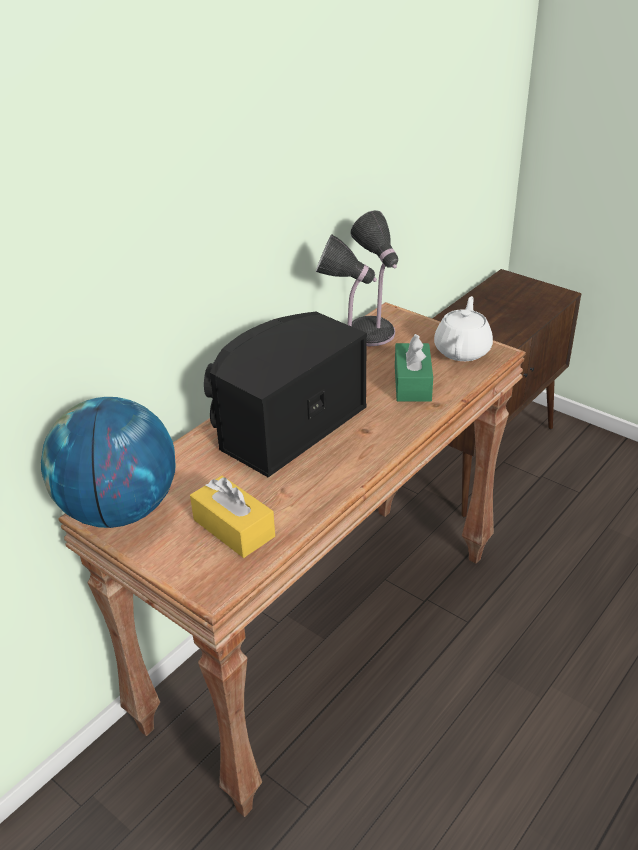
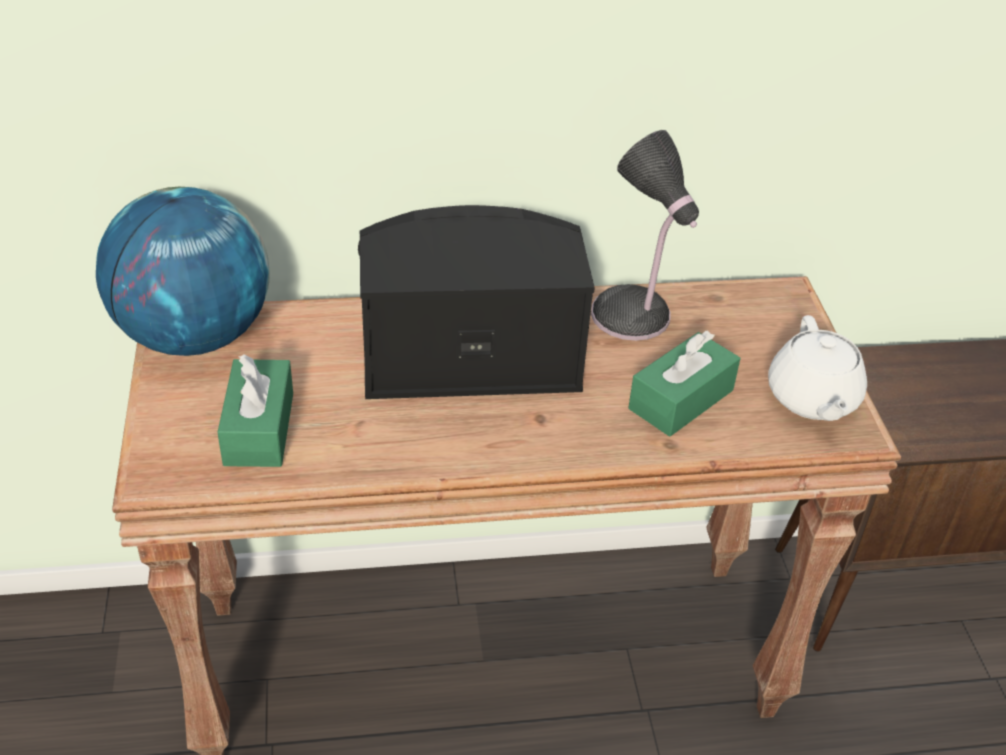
camera: 40 degrees right, 5 degrees up
yellow tissue box [190,476,275,558] -> green tissue box [217,354,293,467]
table lamp [350,210,398,346] -> none
white teapot [434,296,493,361] -> white teapot turned 120 degrees clockwise [768,315,867,421]

